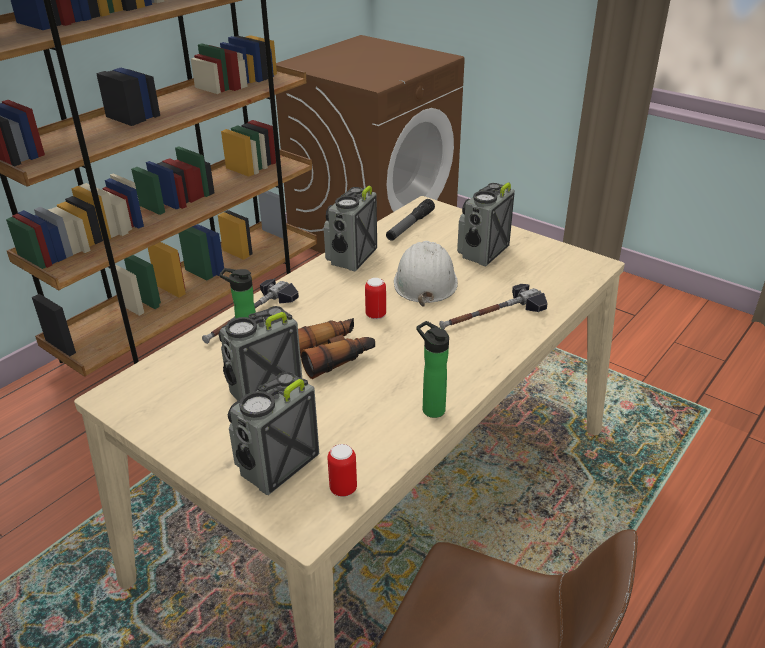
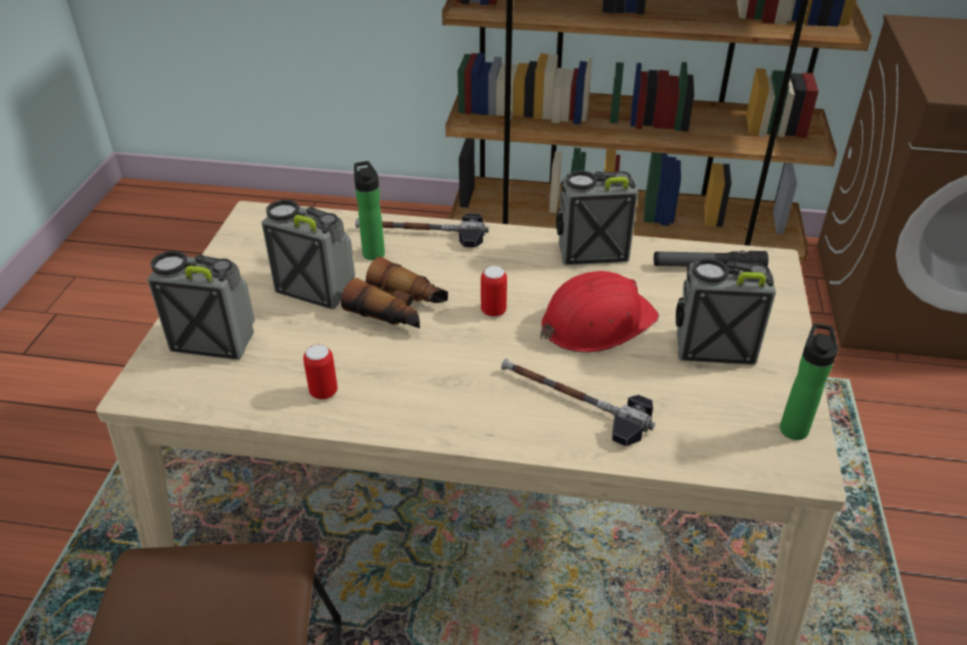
camera: 60 degrees right, 5 degrees up
can [328,444,357,497] -> can moved to [303,344,338,400]
white hard hat [394,241,458,307] -> red hard hat [540,271,659,352]
bottle [416,321,449,418] -> bottle moved to [780,323,838,440]

